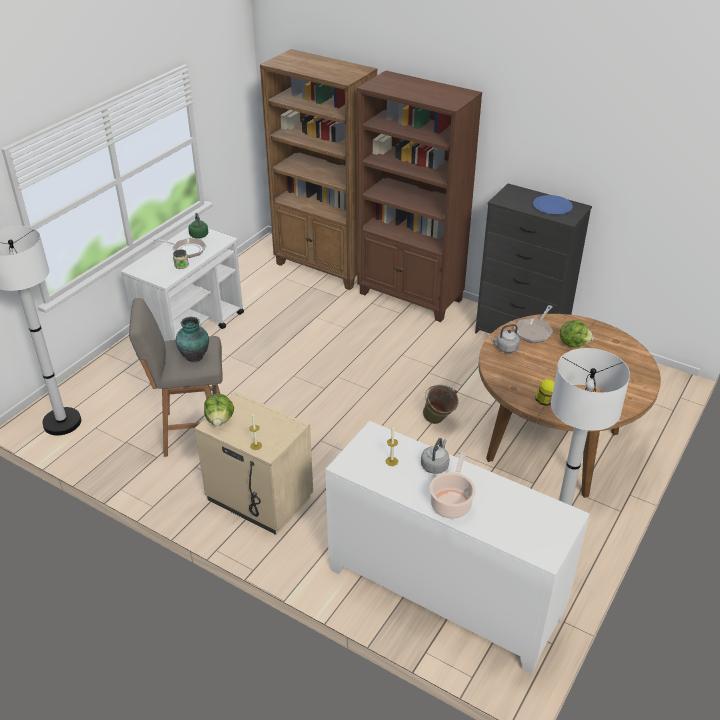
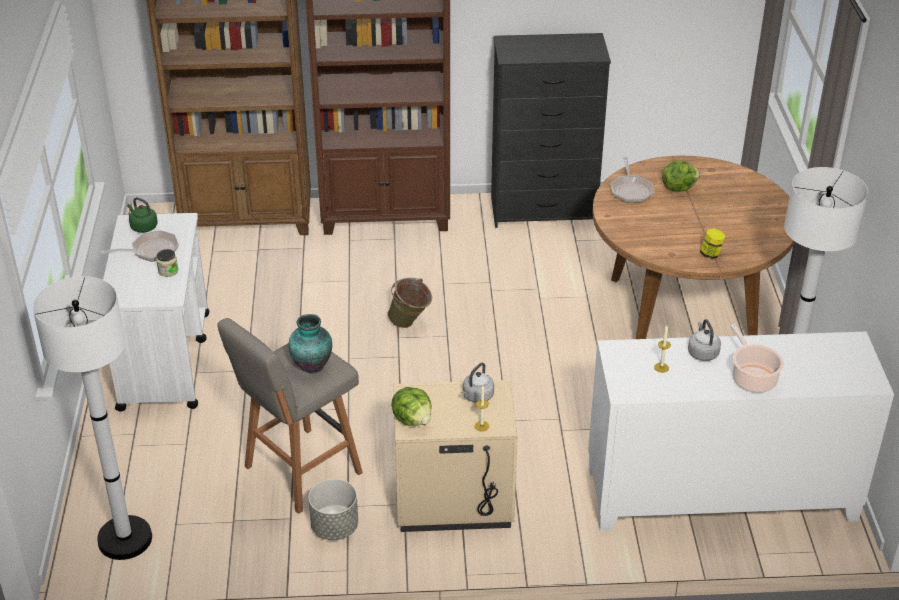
camera: 35 degrees left, 0 degrees up
green bucket [423,385,458,424] -> green bucket moved to [388,278,432,328]
grey kettle [491,324,520,353] -> grey kettle moved to [461,363,494,403]
blue plate [533,195,573,214] -> none
none -> grey planter [308,479,358,540]

